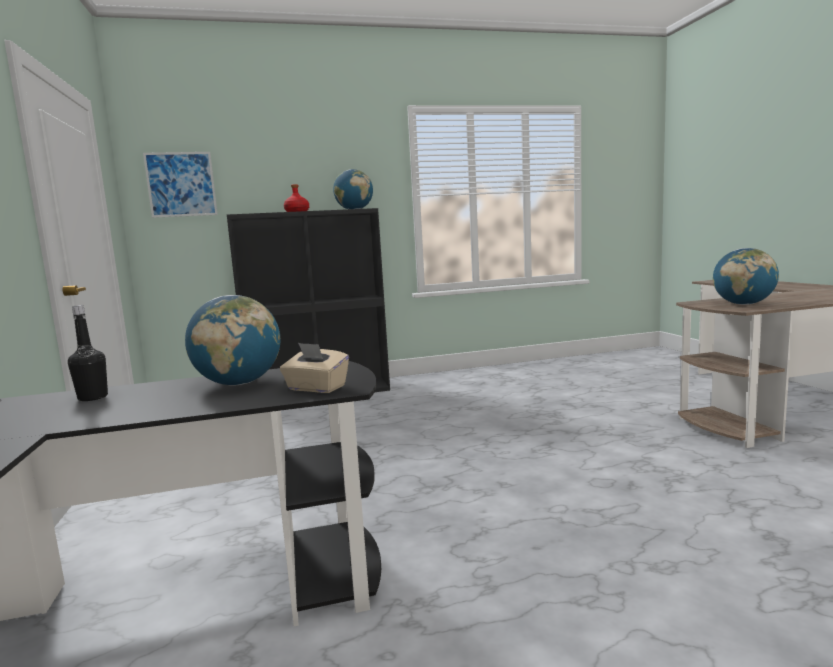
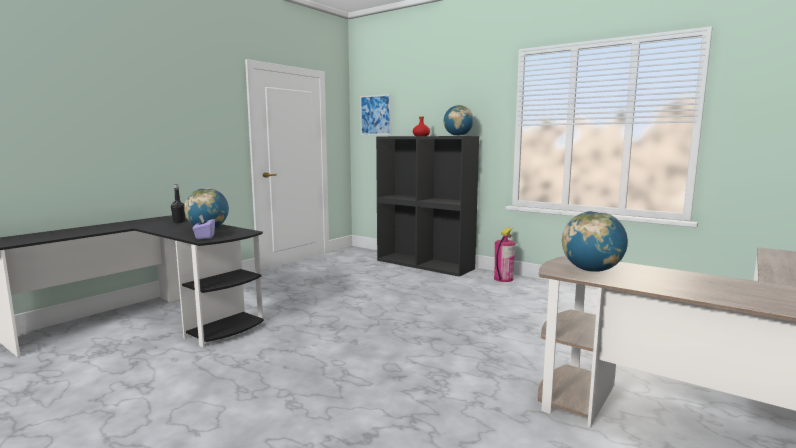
camera: 50 degrees right, 0 degrees up
beige tissue box [280,343,349,393] -> purple tissue box [193,214,215,239]
none -> fire extinguisher [494,228,516,282]

